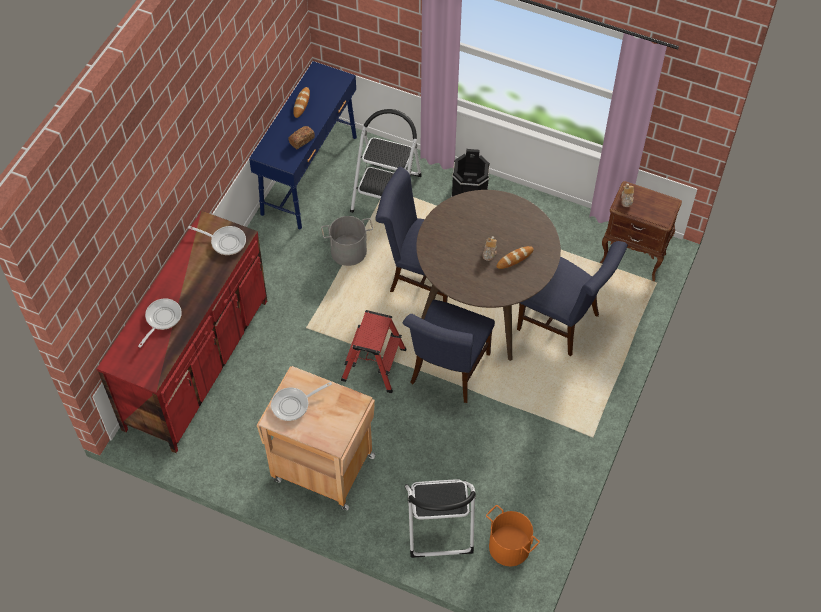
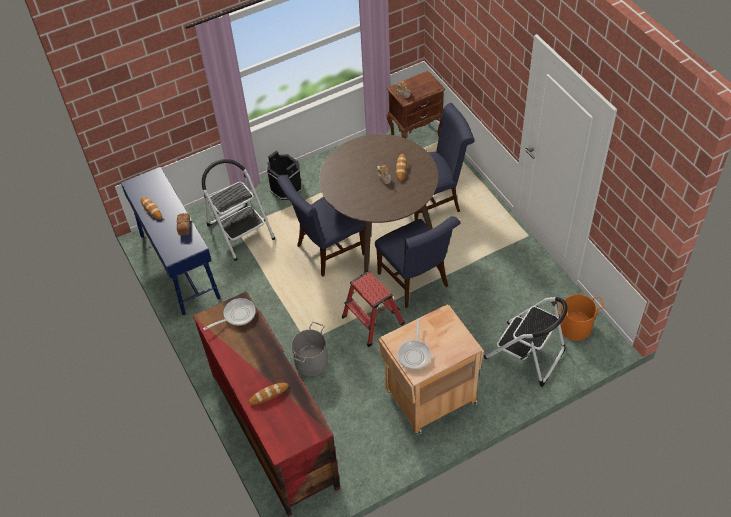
camera: 50 degrees left, 5 degrees down
frying pan [138,298,182,348] -> bread [248,383,288,405]
grey bucket [321,216,373,266] -> grey bucket moved to [292,322,328,376]

